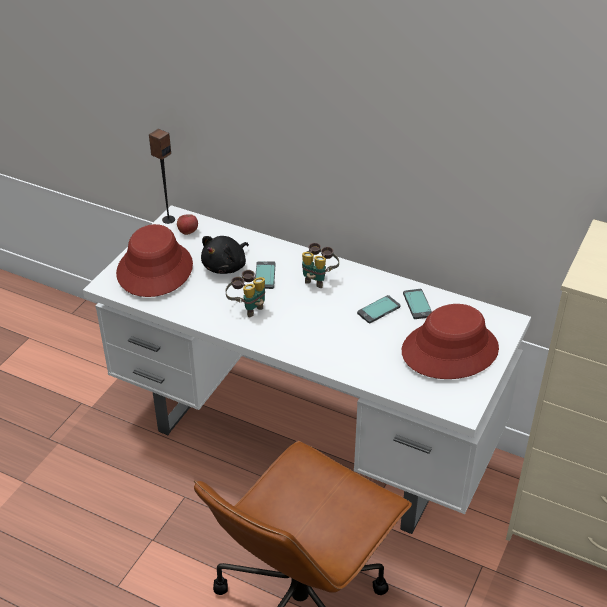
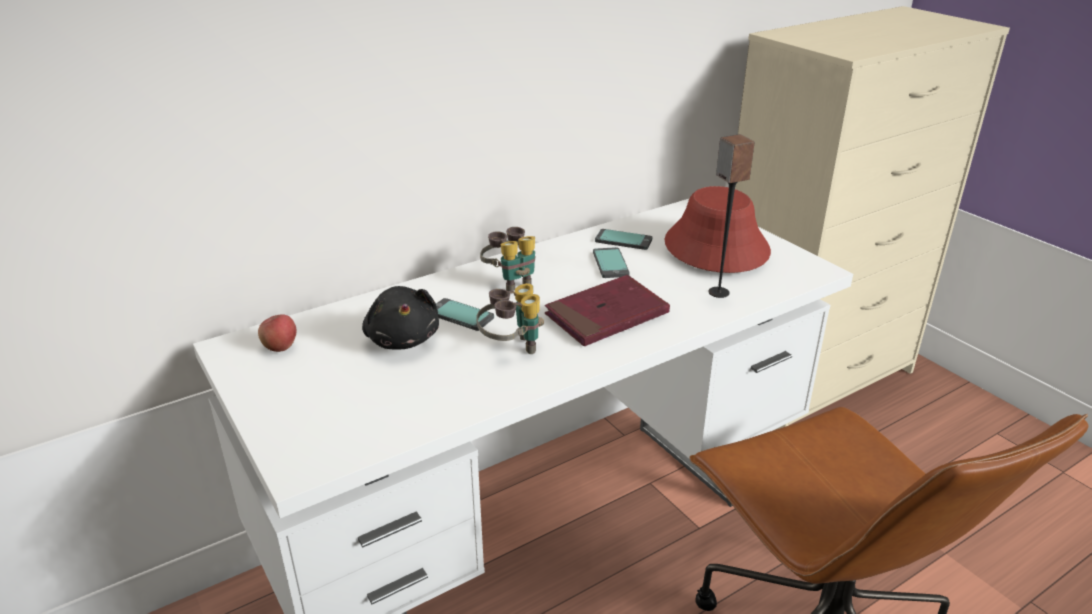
camera: 60 degrees left, 10 degrees down
red hat [116,224,193,297] -> none
speaker [149,129,175,224] -> speaker moved to [708,134,755,298]
none -> red book [545,275,670,346]

